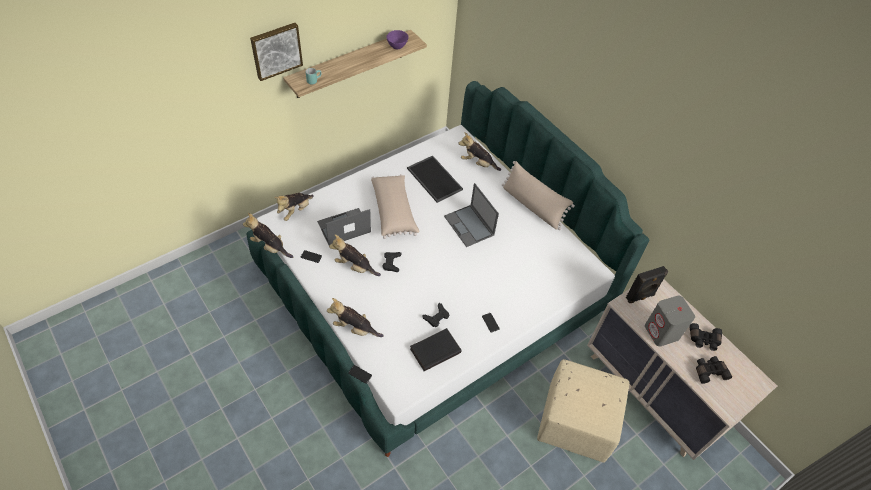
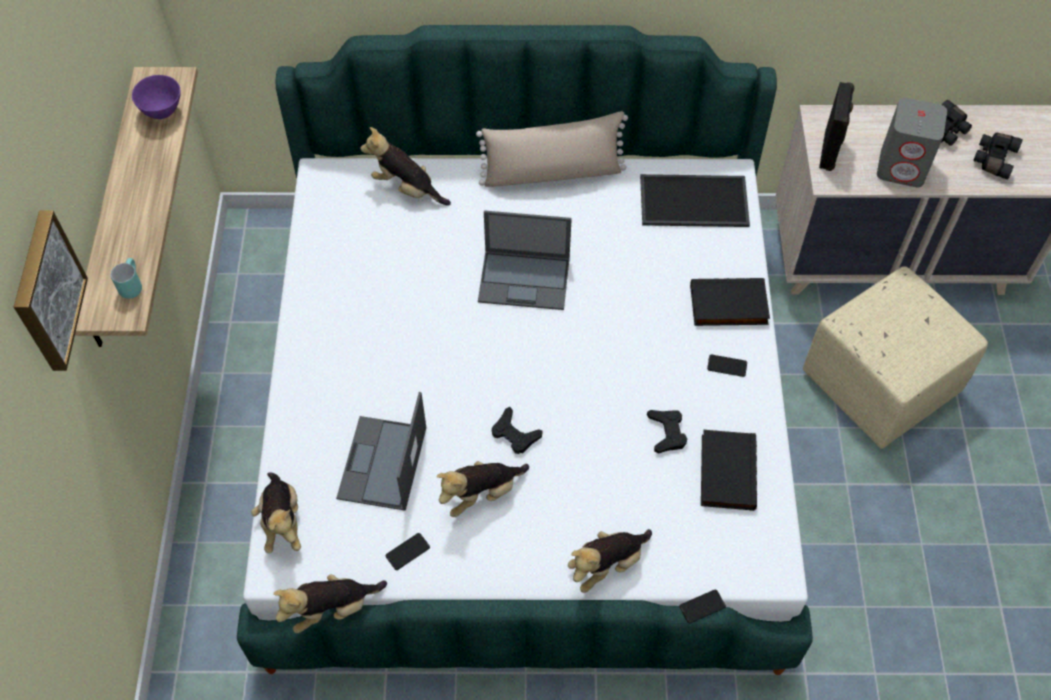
camera: 50 degrees left, 5 degrees up
beige pillow [371,174,420,239] -> none
tray [407,156,463,203] -> tray moved to [640,174,750,227]
plush toy [458,132,501,171] -> plush toy turned 60 degrees clockwise [360,127,451,206]
none -> black book [690,278,770,326]

